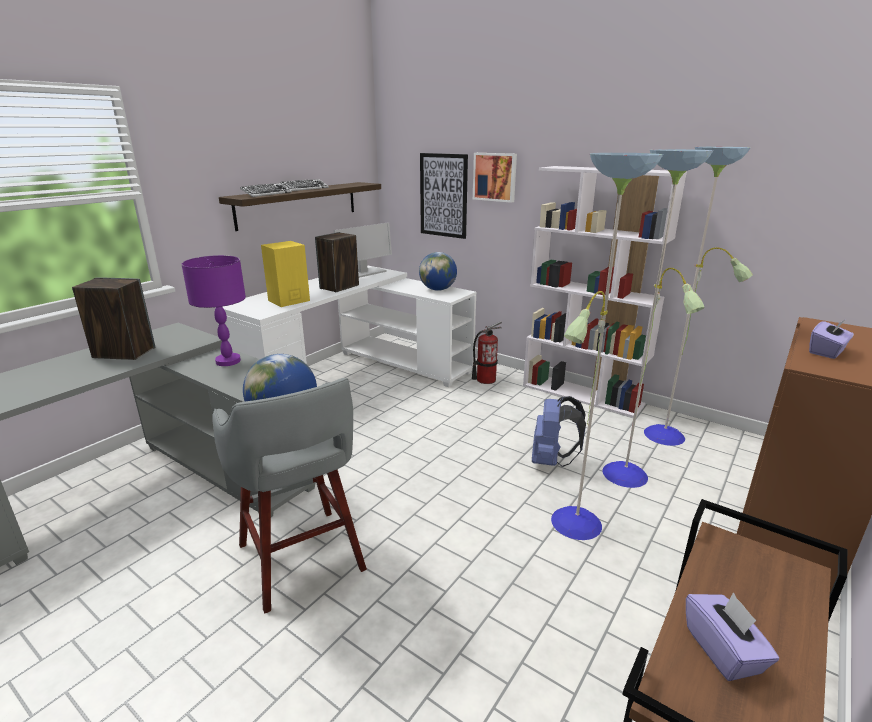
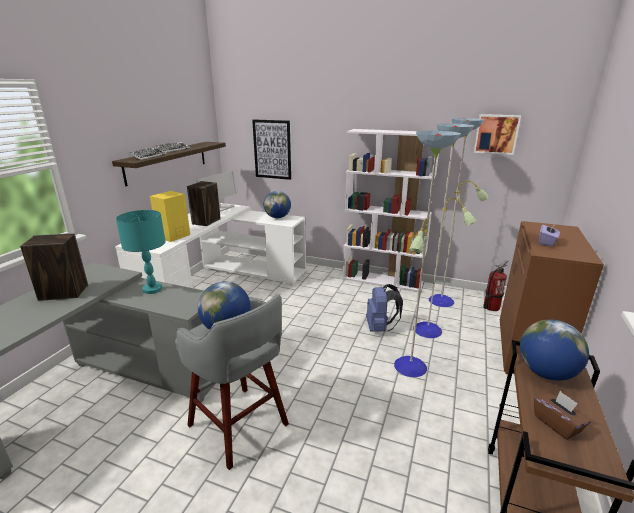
camera: 15 degrees left, 0 degrees up
purple table lamp [181,255,246,366] -> turquoise table lamp [116,210,166,294]
fire extinguisher [472,321,502,384] -> fire extinguisher moved to [483,260,508,311]
picture [473,153,517,203] -> picture moved to [474,114,521,155]
purple tissue box [686,592,779,681] -> brown tissue box [534,391,591,440]
none -> globe [520,320,589,381]

